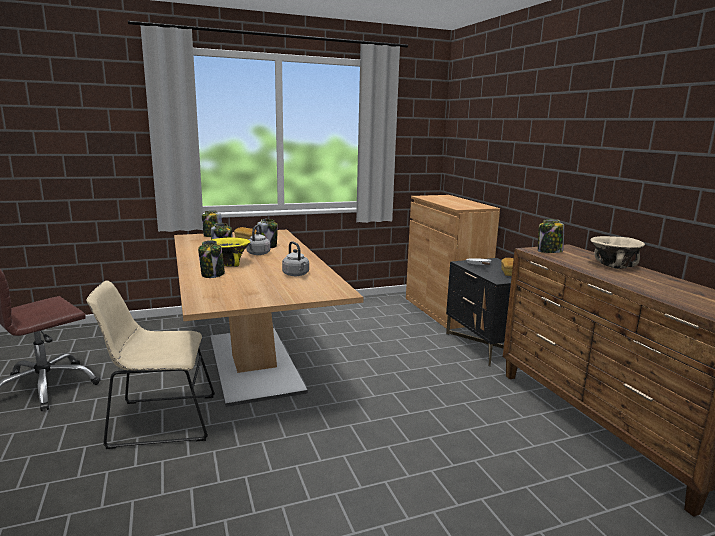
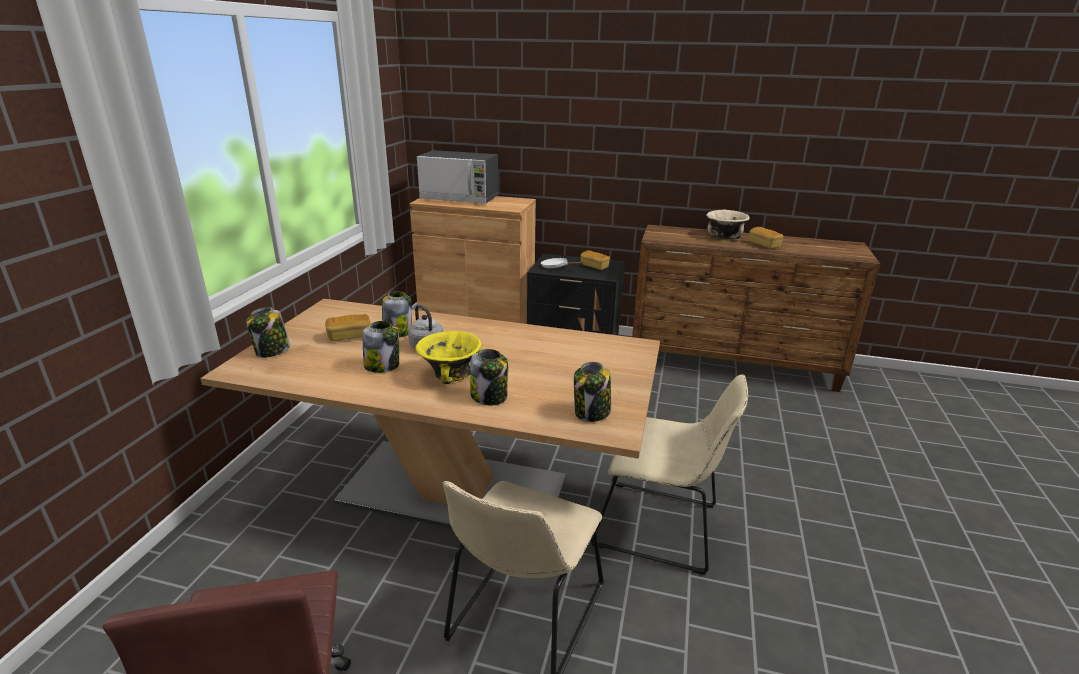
camera: 55 degrees left, 10 degrees up
grey kettle [282,241,309,276] -> none
jar [538,219,564,253] -> jar moved to [574,362,611,422]
none -> microwave [417,150,498,204]
none -> beige chair [591,374,748,575]
none -> bread [749,227,783,249]

